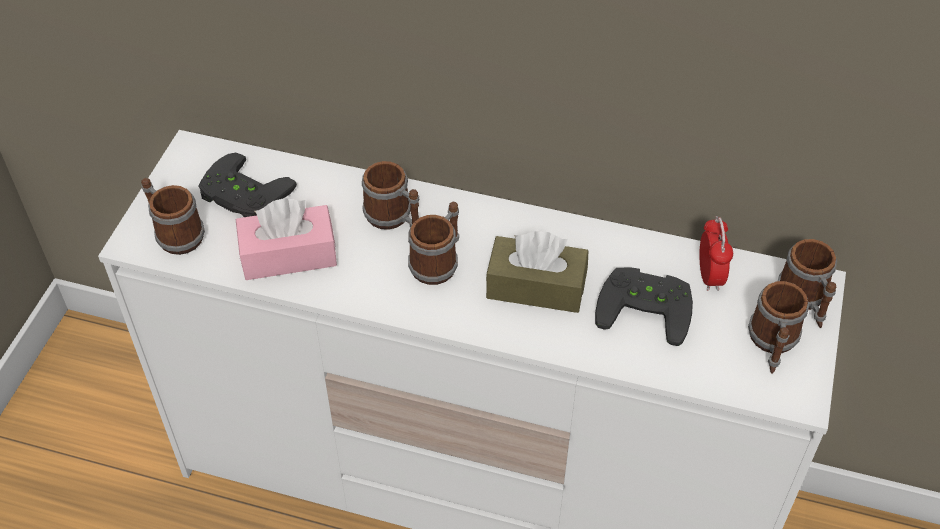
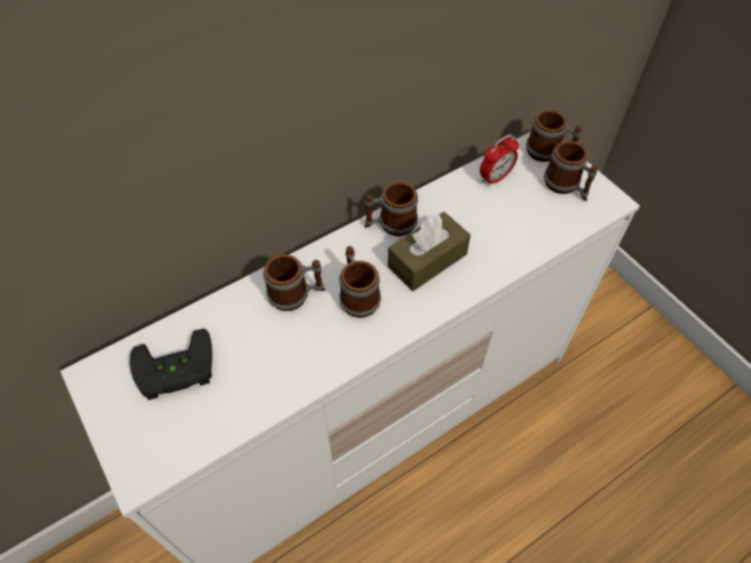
camera: 50 degrees left, 5 degrees up
mug [141,178,205,255] -> mug moved to [364,182,418,236]
pink tissue box [236,198,337,280] -> none
black game controller [595,267,693,346] -> none
alarm clock [699,216,733,291] -> alarm clock turned 105 degrees clockwise [480,134,519,187]

